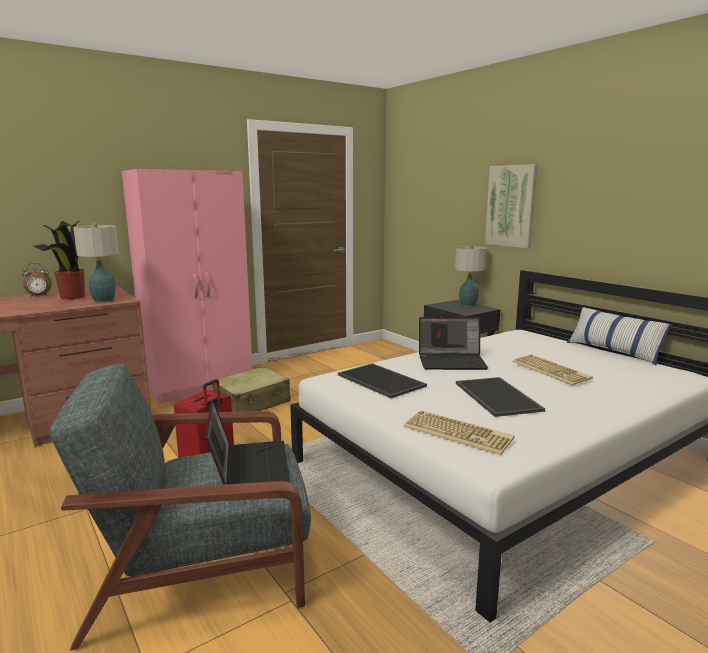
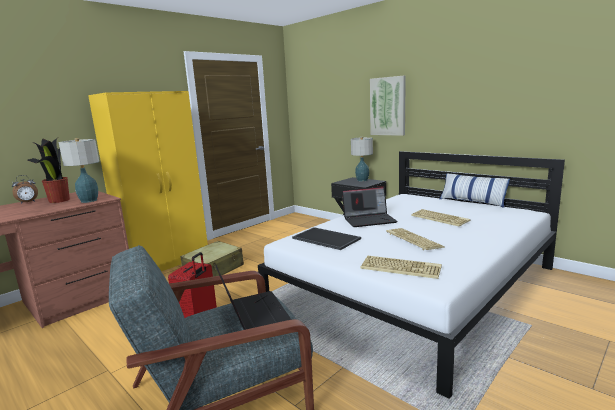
camera: 10 degrees left, 0 degrees up
pink wardrobe [122,169,252,404] -> yellow wardrobe [88,91,208,271]
tray [456,377,545,417] -> keyboard [386,228,445,250]

